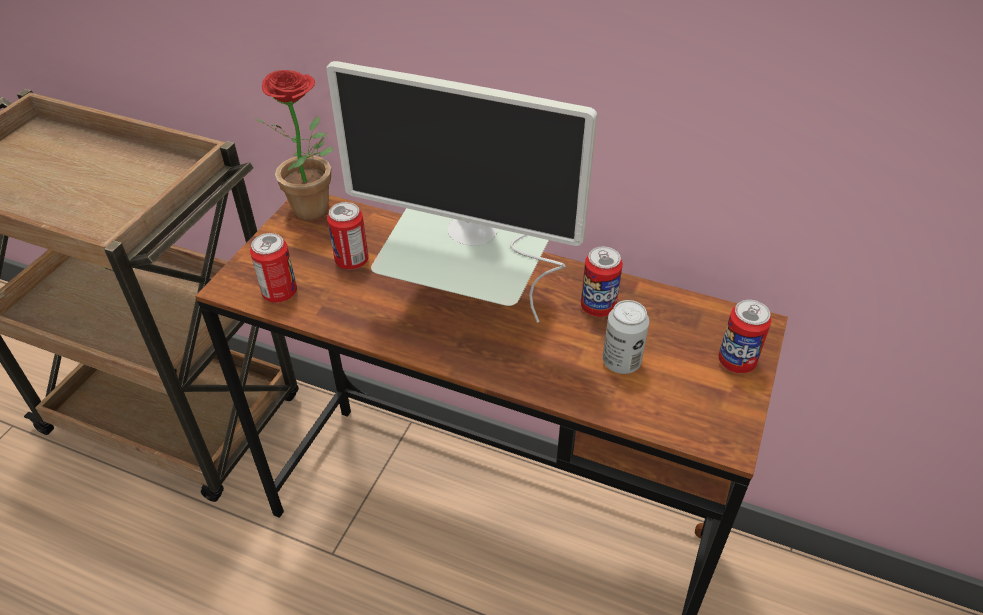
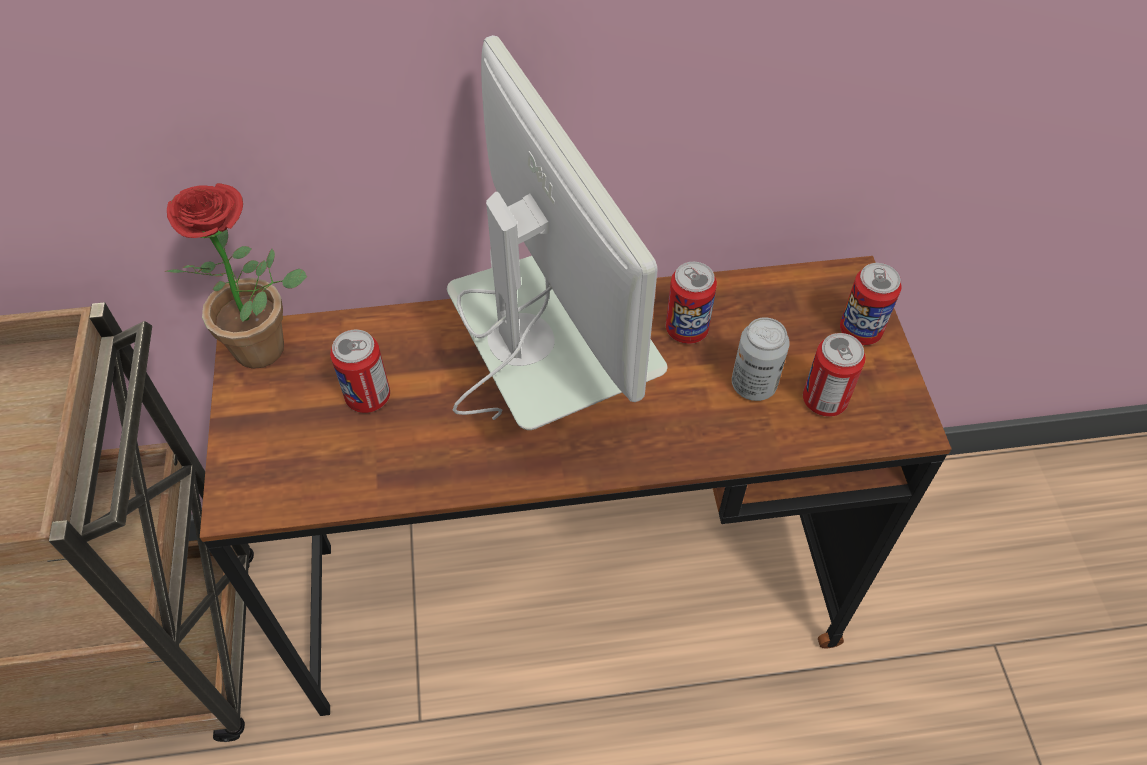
camera: 30 degrees left, 10 degrees up
can [250,233,297,303] -> can moved to [803,333,865,417]
monitor [327,61,597,323] -> monitor turned 105 degrees counterclockwise [447,35,667,430]

